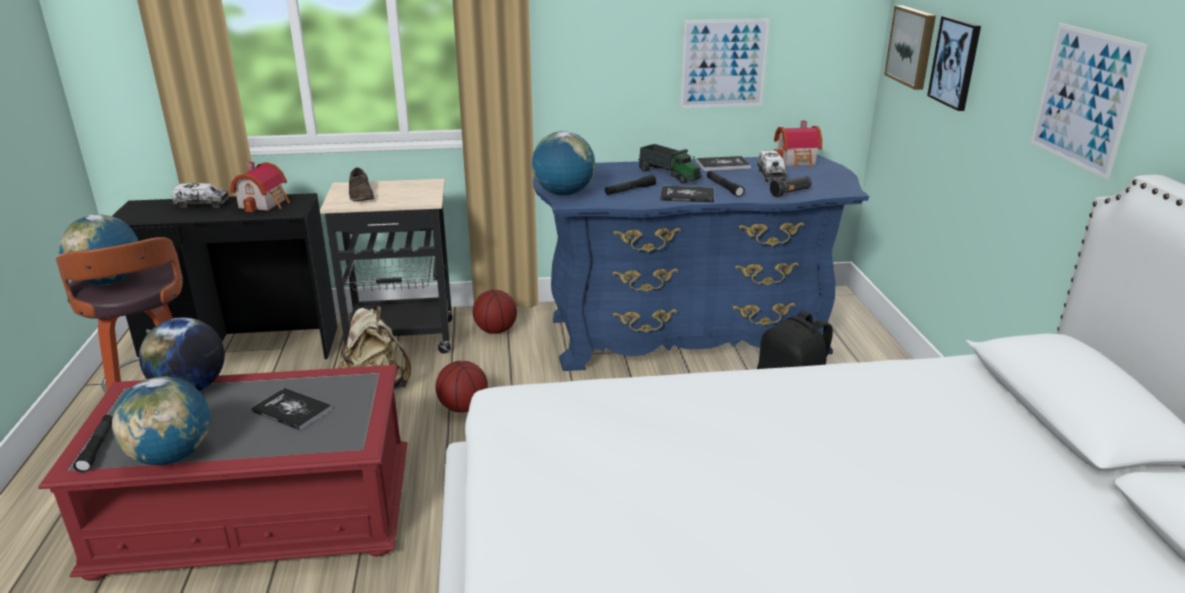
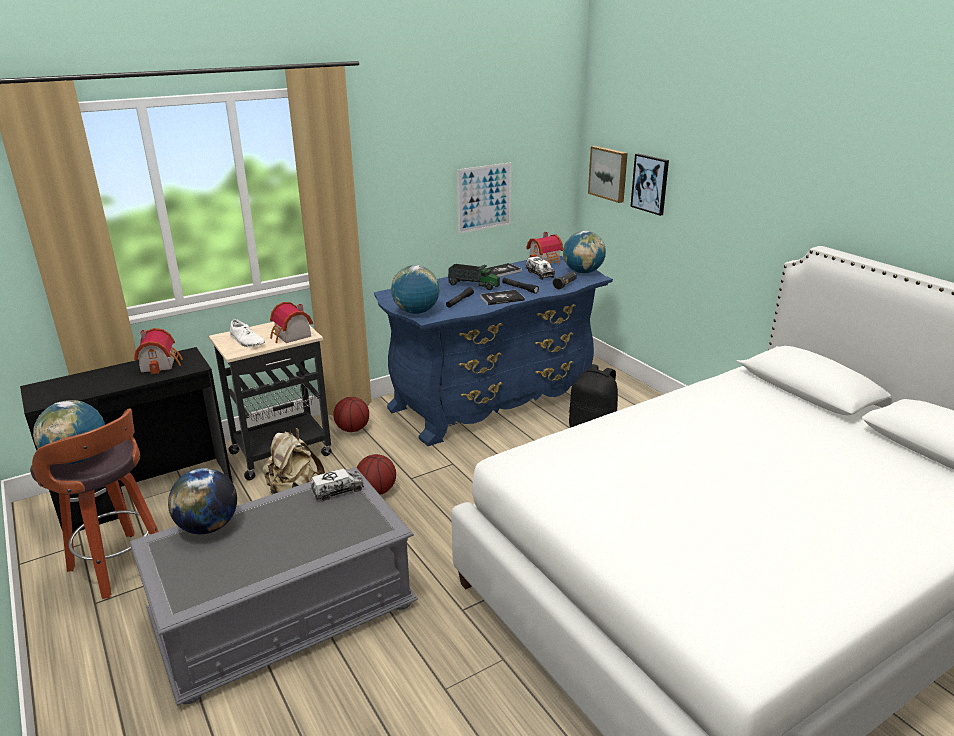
camera: 25 degrees left, 0 degrees up
red coffee table [38,365,408,581] -> grey coffee table [130,467,418,706]
black flashlight [73,415,113,473] -> none
globe [112,376,210,465] -> globe moved to [563,231,606,274]
toy truck [172,183,229,208] -> toy truck moved to [311,469,364,501]
book [251,388,332,431] -> none
brown shoe [349,167,374,201] -> white shoe [230,319,265,347]
picture [1031,23,1147,179] -> none
none -> toy house [270,302,313,343]

